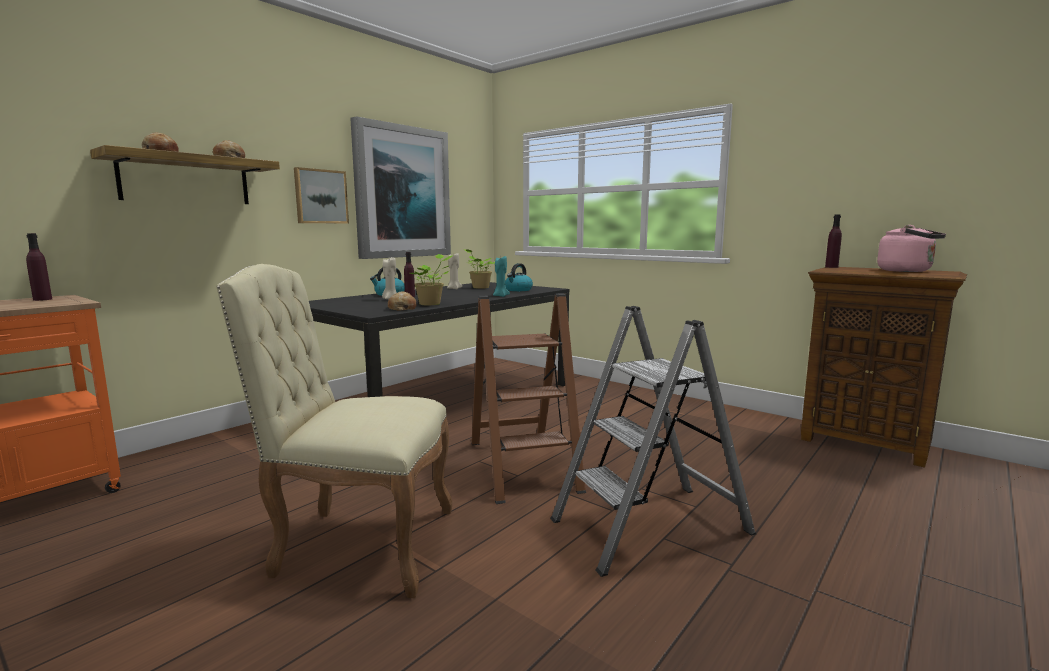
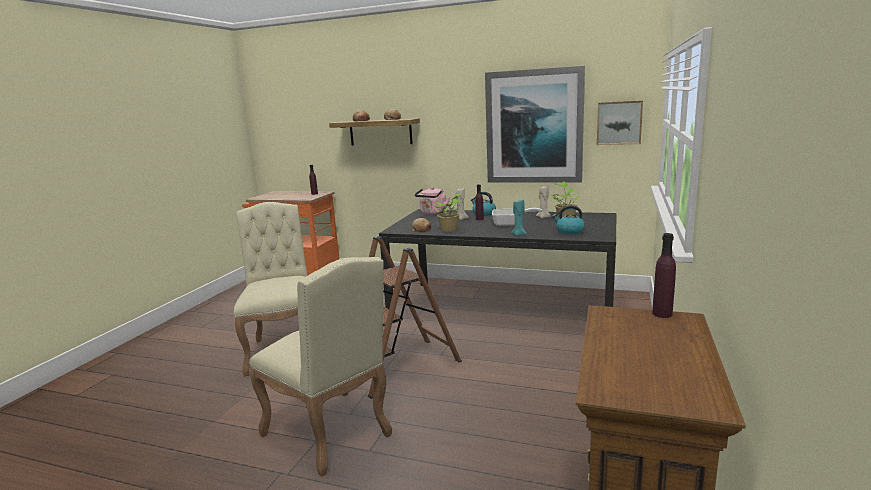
camera: 70 degrees right, 5 degrees up
picture [294,167,349,224] -> picture moved to [597,101,643,145]
grey step ladder [550,306,757,577] -> beige chair [249,257,392,477]
pink kettle [877,225,946,272] -> pink kettle moved to [414,187,450,215]
none -> frying pan [492,208,542,226]

